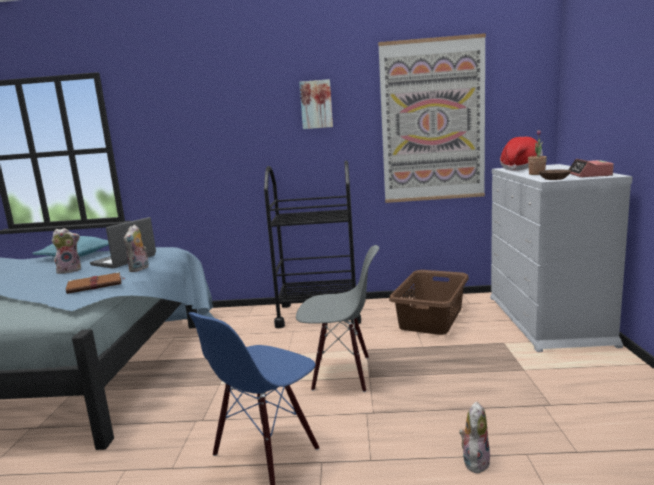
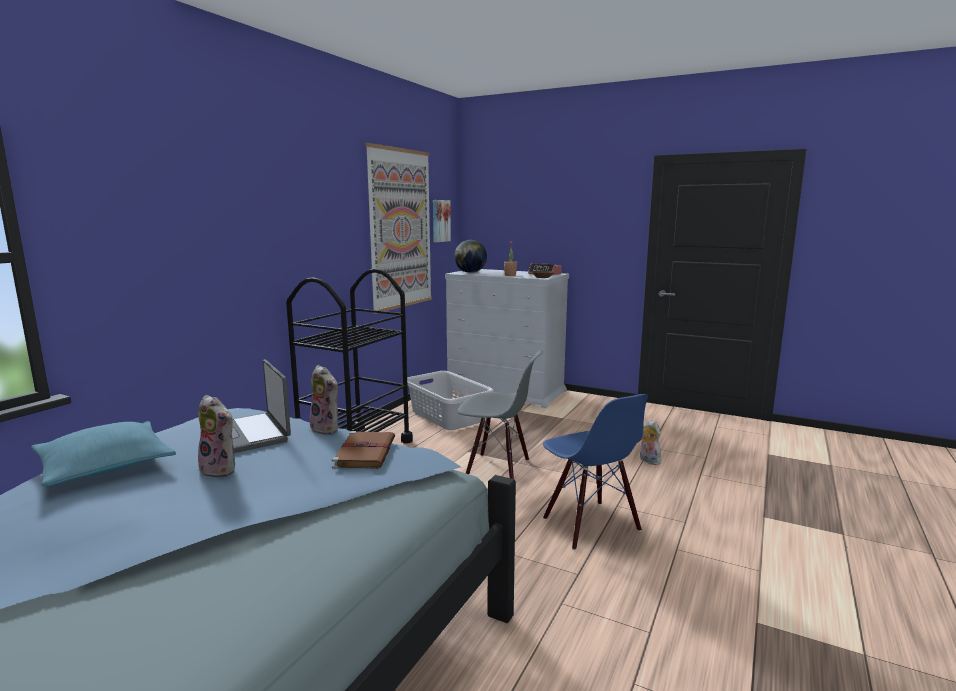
camera: 65 degrees left, 0 degrees up
plush toy [52,228,81,274] -> plush toy turned 120 degrees clockwise [198,395,235,478]
grey chair [296,245,379,392] -> grey chair turned 75 degrees clockwise [457,350,543,479]
picture [299,79,333,129] -> picture moved to [433,200,451,242]
brown laundry basket [389,270,469,335] -> grey laundry basket [407,371,494,430]
hat [500,137,543,171] -> globe [454,240,487,273]

